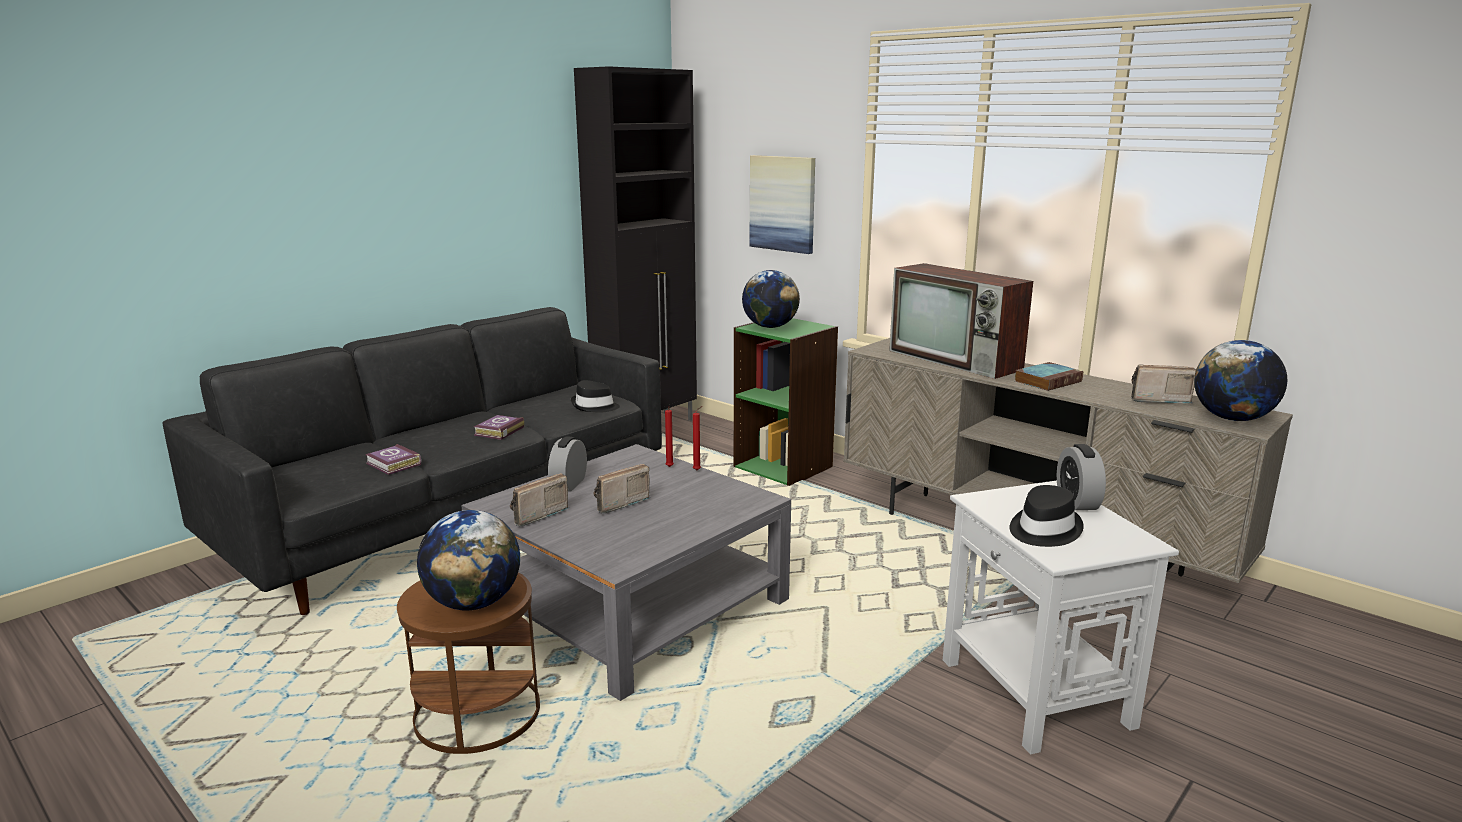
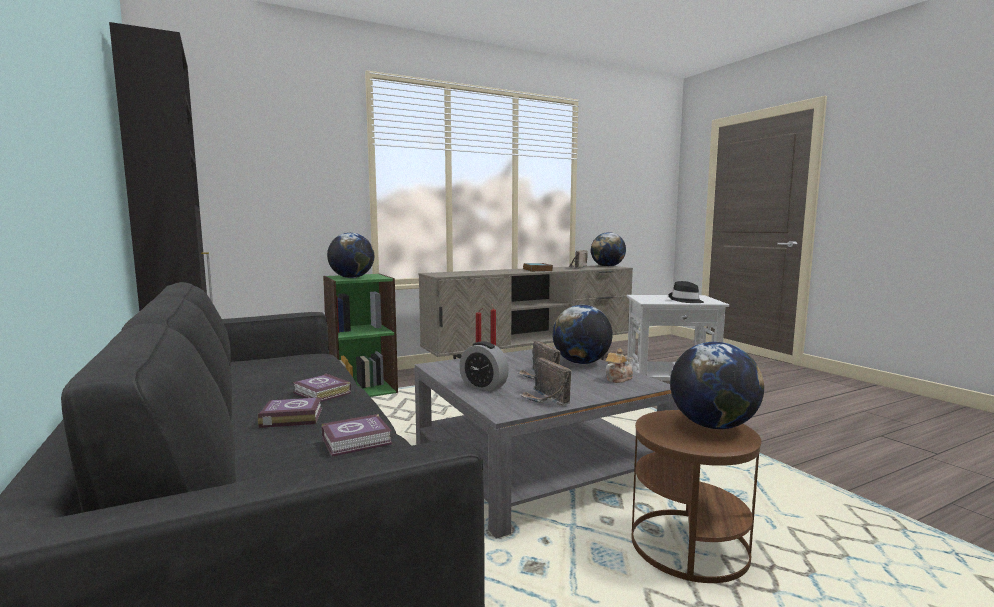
camera: 70 degrees left, 10 degrees down
black hat [571,380,620,413] -> none
picture [749,155,815,254] -> none
television [889,263,1033,379] -> none
alarm clock [1057,444,1106,510] -> none
none -> book [258,398,322,428]
none -> globe [552,305,613,364]
none -> teapot [606,349,633,383]

